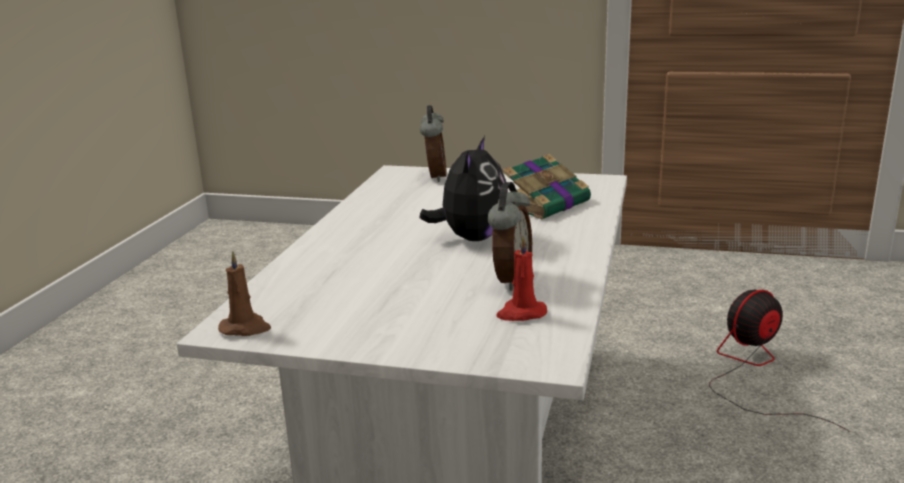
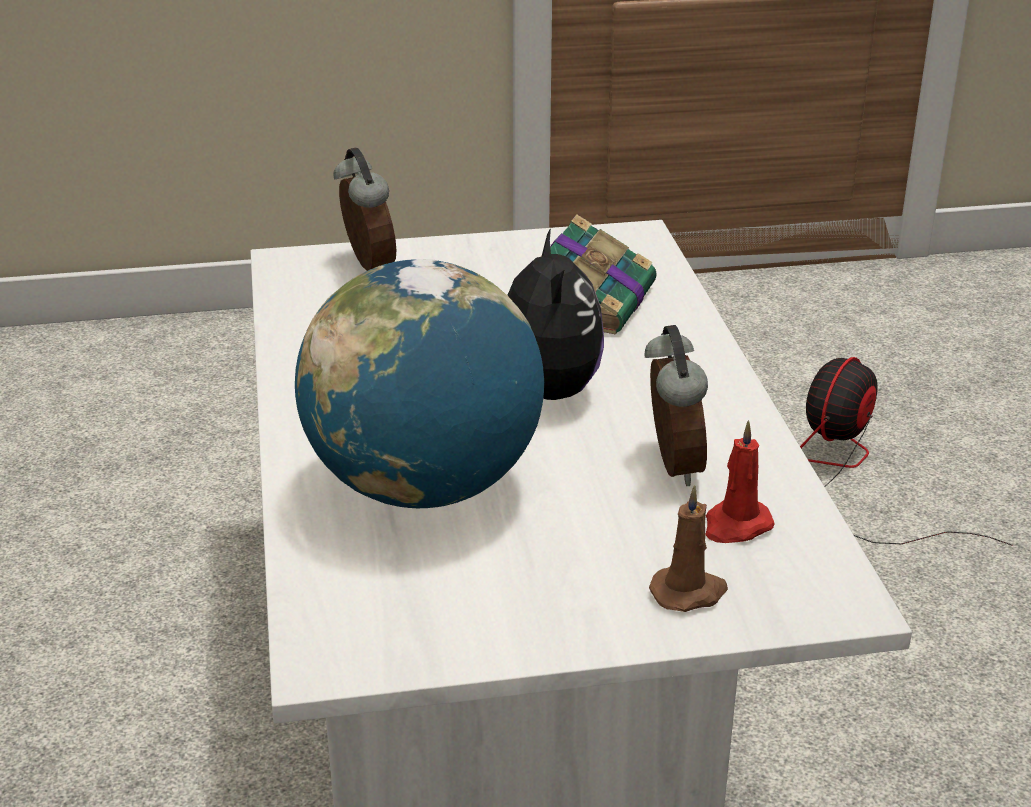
camera: 25 degrees left, 10 degrees up
brown candle [218,251,271,336] -> brown candle moved to [649,485,728,612]
none -> globe [295,259,544,508]

